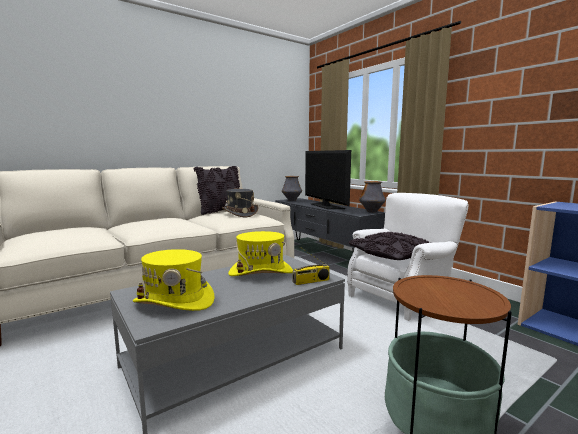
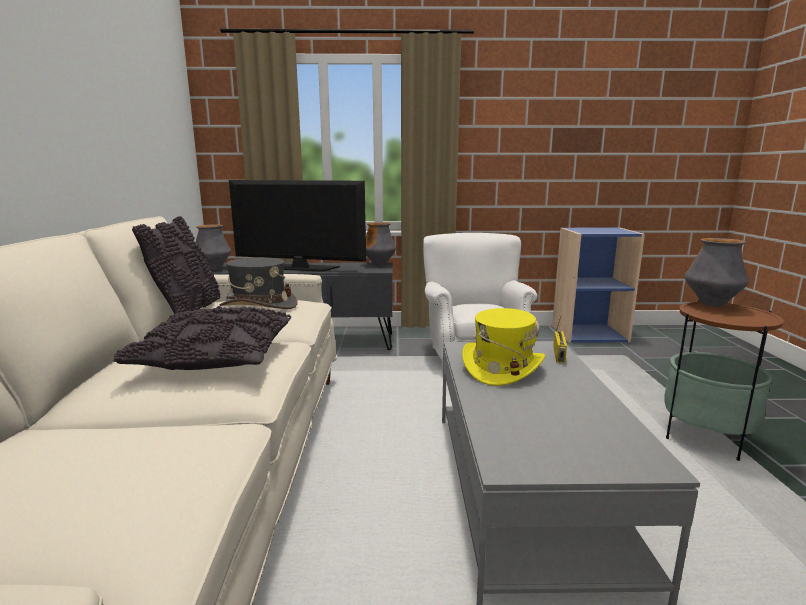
camera: 55 degrees left, 5 degrees up
yellow hat [133,249,215,311] -> none
black pillow [348,232,432,260] -> black pillow moved to [114,306,291,370]
none -> vase [684,238,749,307]

